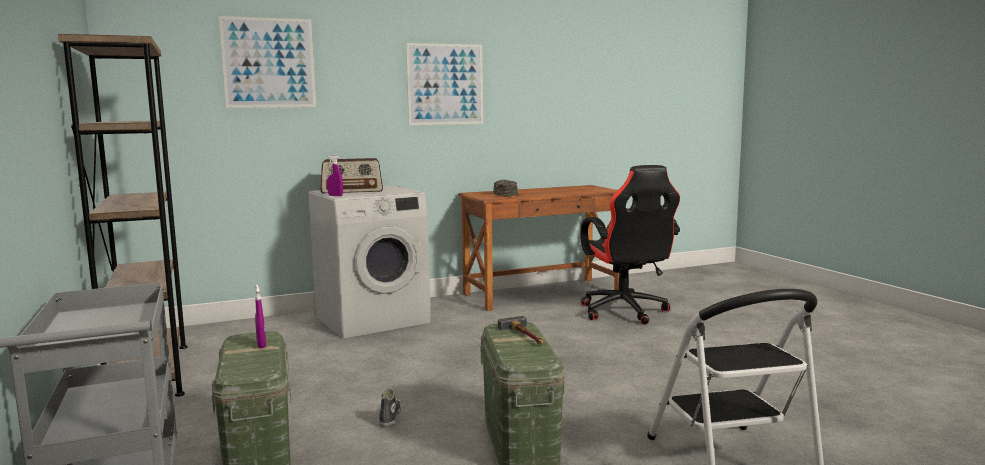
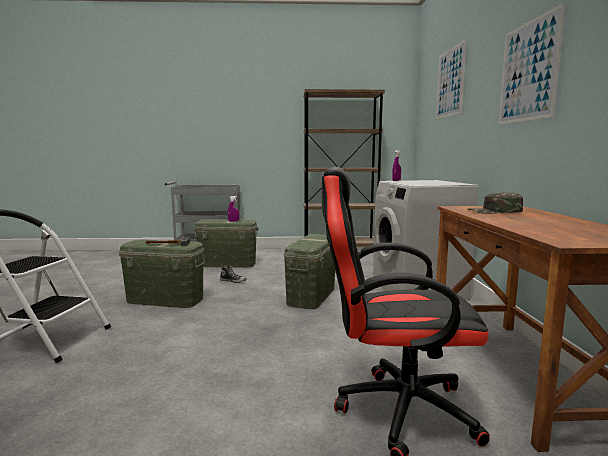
camera: 110 degrees right, 0 degrees up
radio [321,158,383,194] -> none
none -> green storage box [284,234,335,309]

